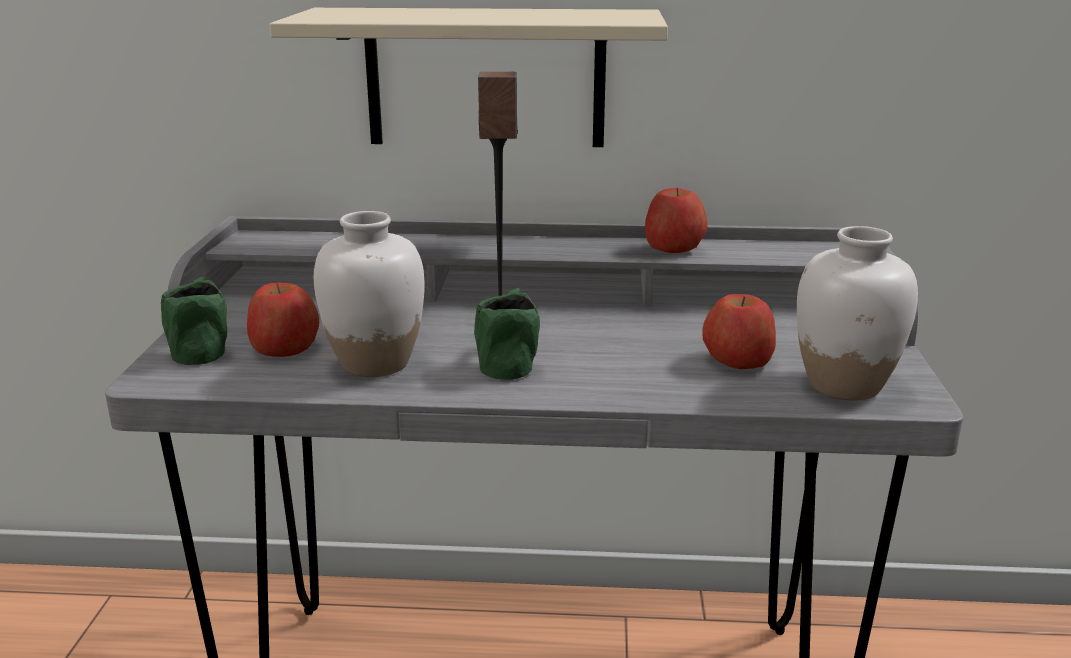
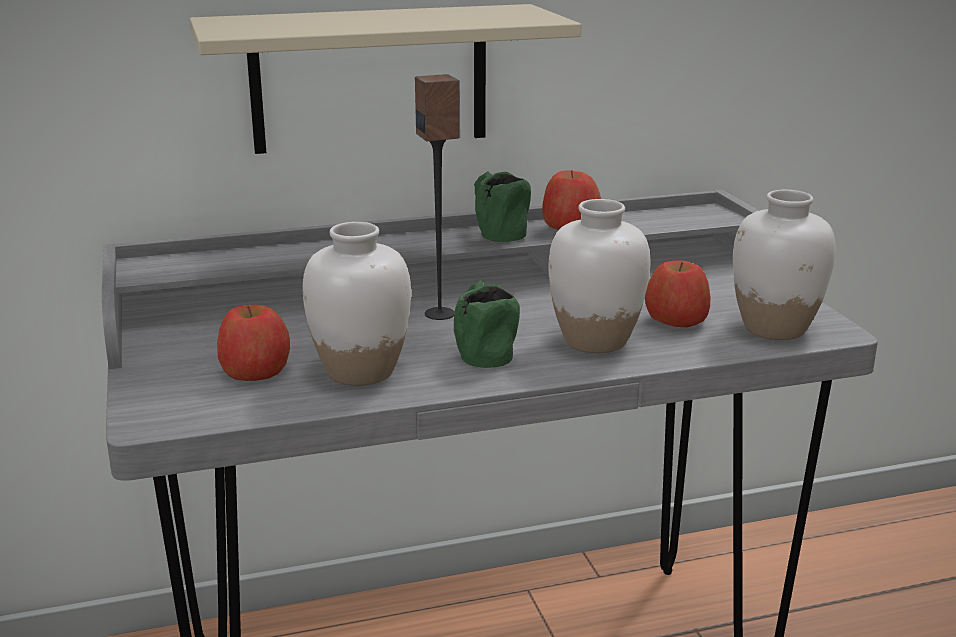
camera: 20 degrees left, 0 degrees up
green mug [161,276,227,365] -> green mug moved to [474,171,531,242]
none -> white vase [549,199,651,353]

